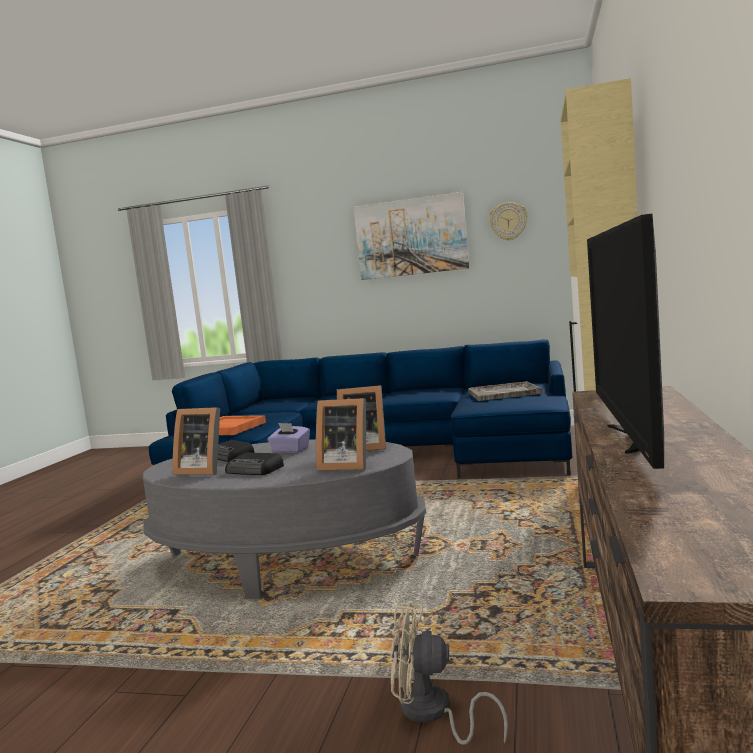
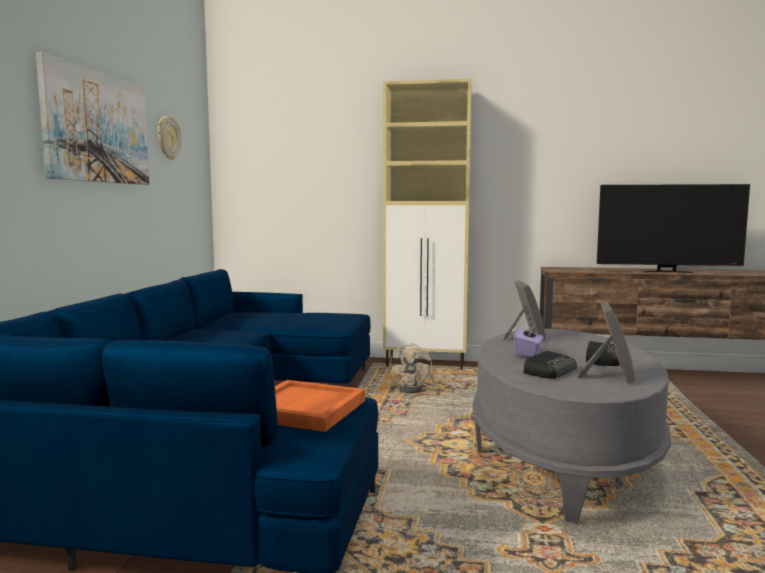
camera: 95 degrees left, 0 degrees up
picture frame [316,398,366,470] -> none
beige fan [390,603,508,745] -> beige fan moved to [390,343,436,394]
grey tray [468,381,542,401] -> none

